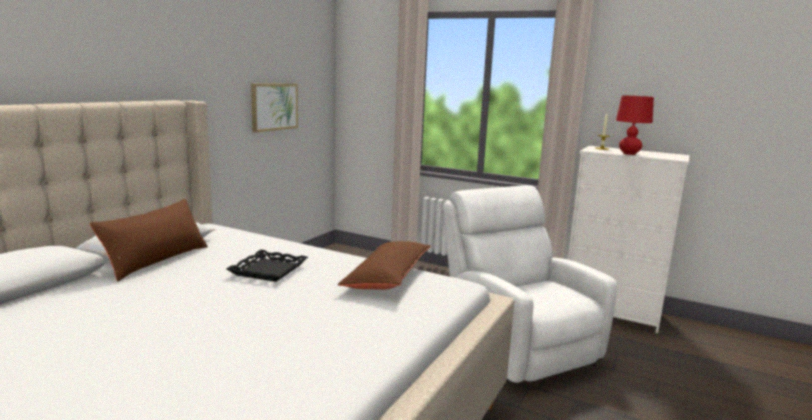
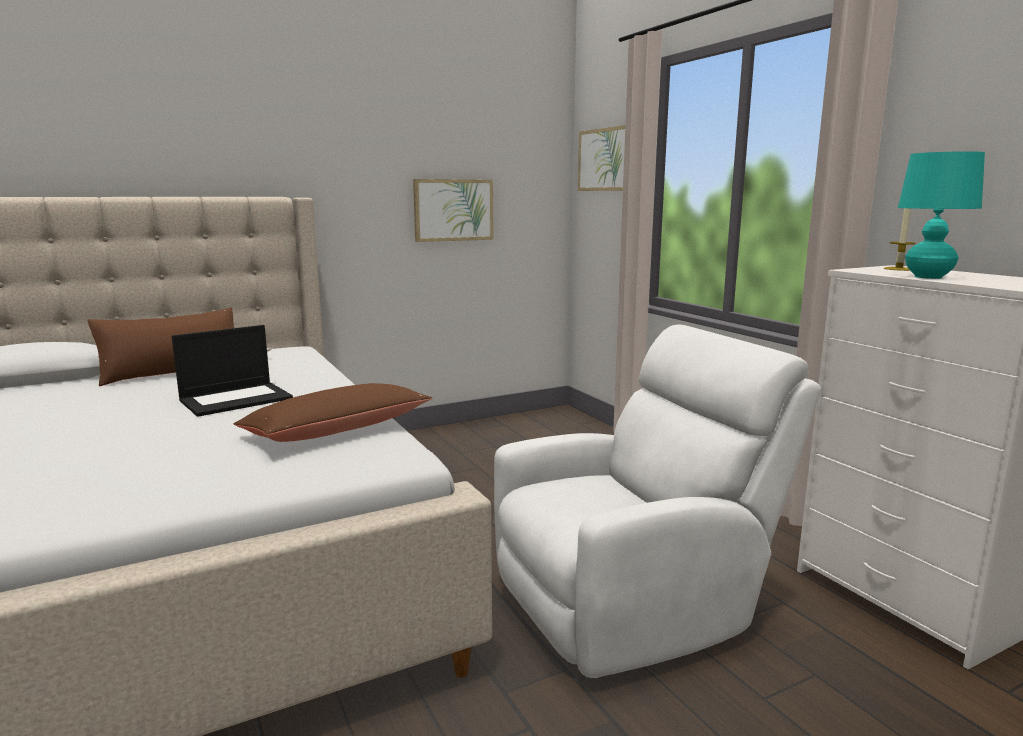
camera: 35 degrees right, 0 degrees up
black tray [226,250,308,282] -> laptop [171,325,293,417]
white armchair [443,185,617,383] -> white armchair turned 60 degrees clockwise [494,324,821,678]
red table lamp [616,95,654,155] -> turquoise table lamp [898,151,985,279]
none -> picture [578,125,625,191]

